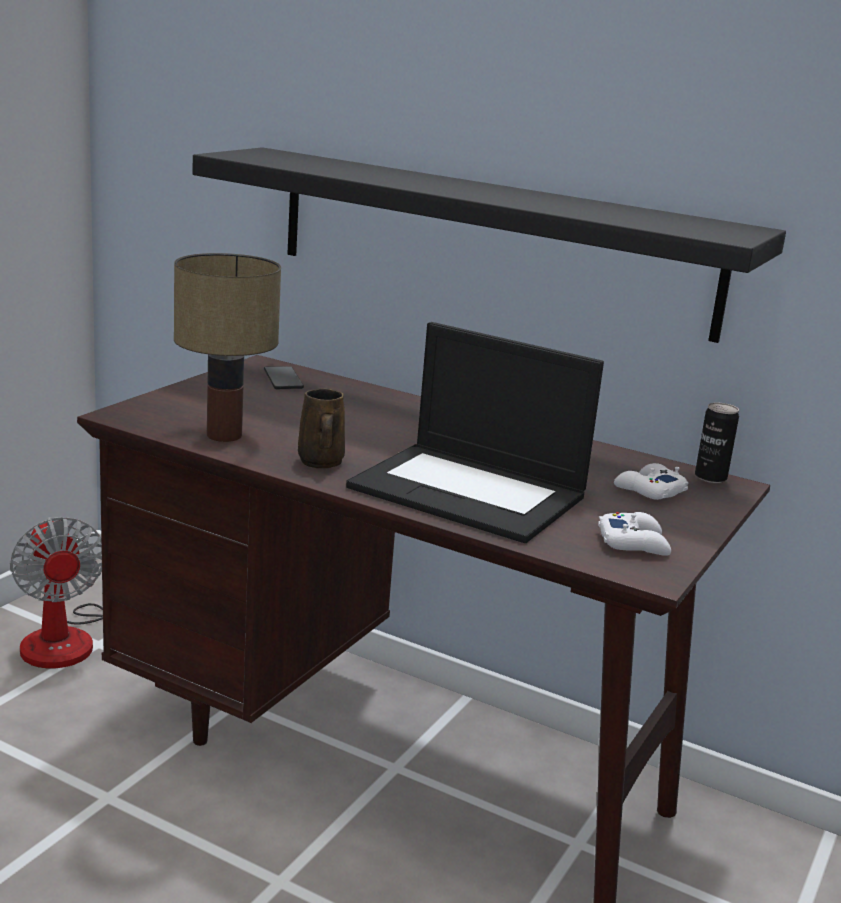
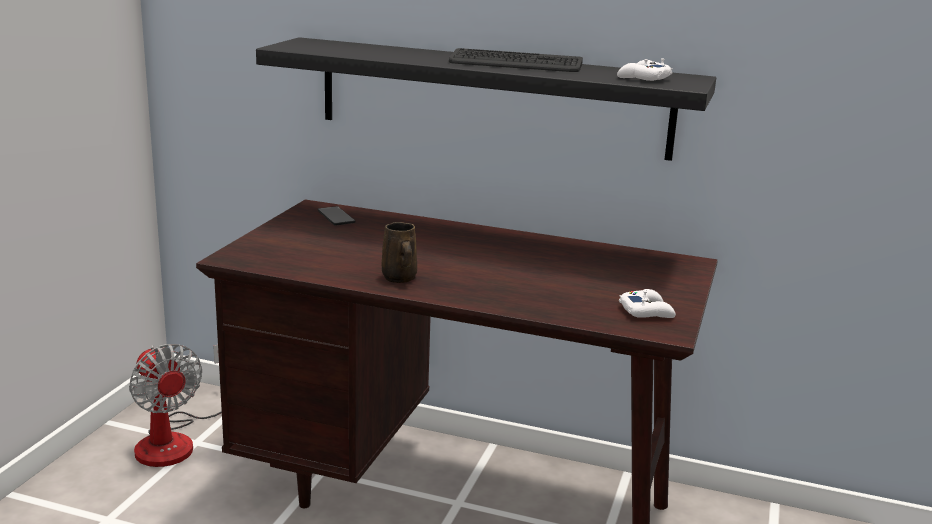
camera: 10 degrees left, 0 degrees up
table lamp [174,253,281,442] -> none
laptop [346,322,604,543] -> none
white game controller [614,463,689,500] -> white game controller moved to [617,58,673,81]
can [695,403,739,483] -> none
none -> keyboard [449,48,583,72]

